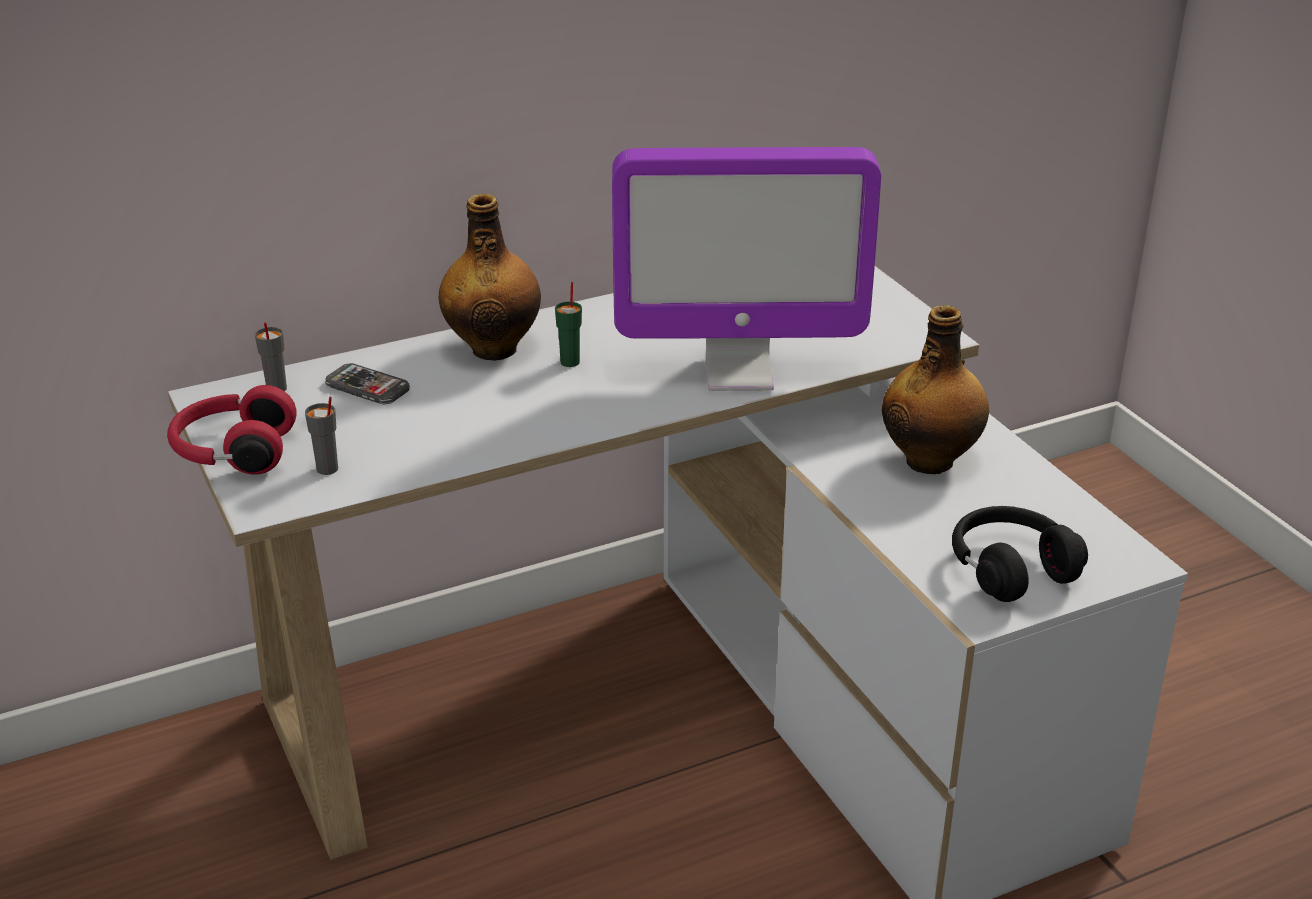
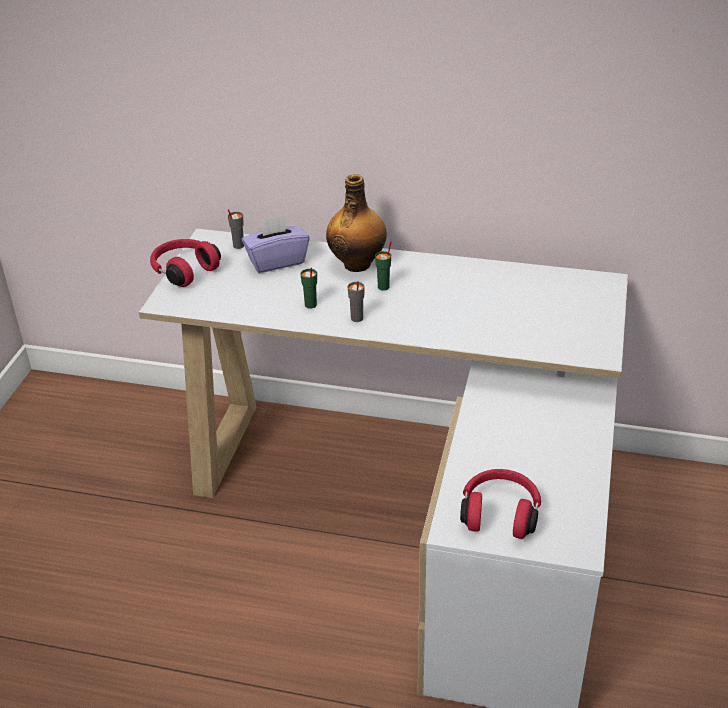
camera: 40 degrees right, 5 degrees up
grey cup [305,397,338,475] -> grey cup moved to [348,281,365,322]
phone [325,363,410,405] -> purple tissue box [242,215,310,273]
monitor [612,147,881,391] -> none
bottle [882,305,989,474] -> none
black headphones [952,506,1088,602] -> red headphones [460,469,541,539]
none -> green cup [300,267,317,309]

